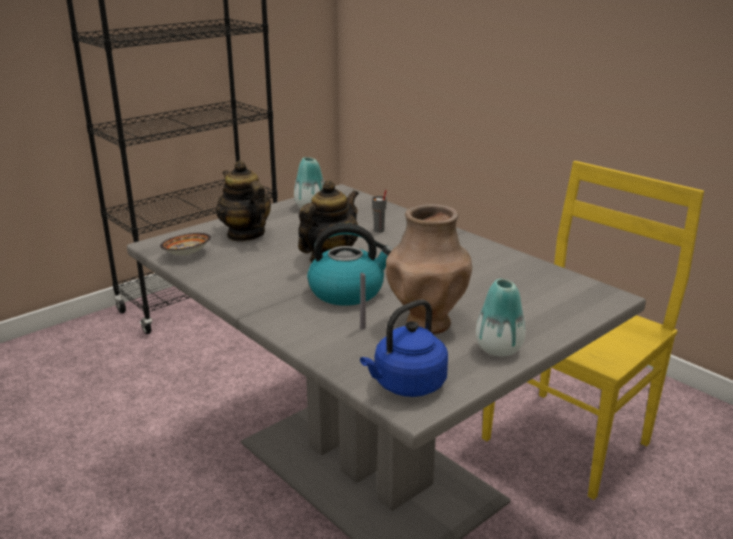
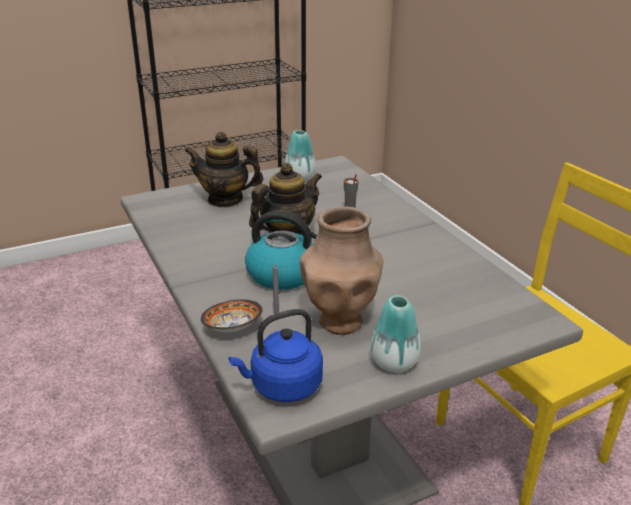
camera: 15 degrees right, 5 degrees up
bowl [160,233,211,255] -> bowl moved to [201,299,263,332]
teapot [216,160,271,241] -> teapot turned 60 degrees counterclockwise [184,132,264,208]

